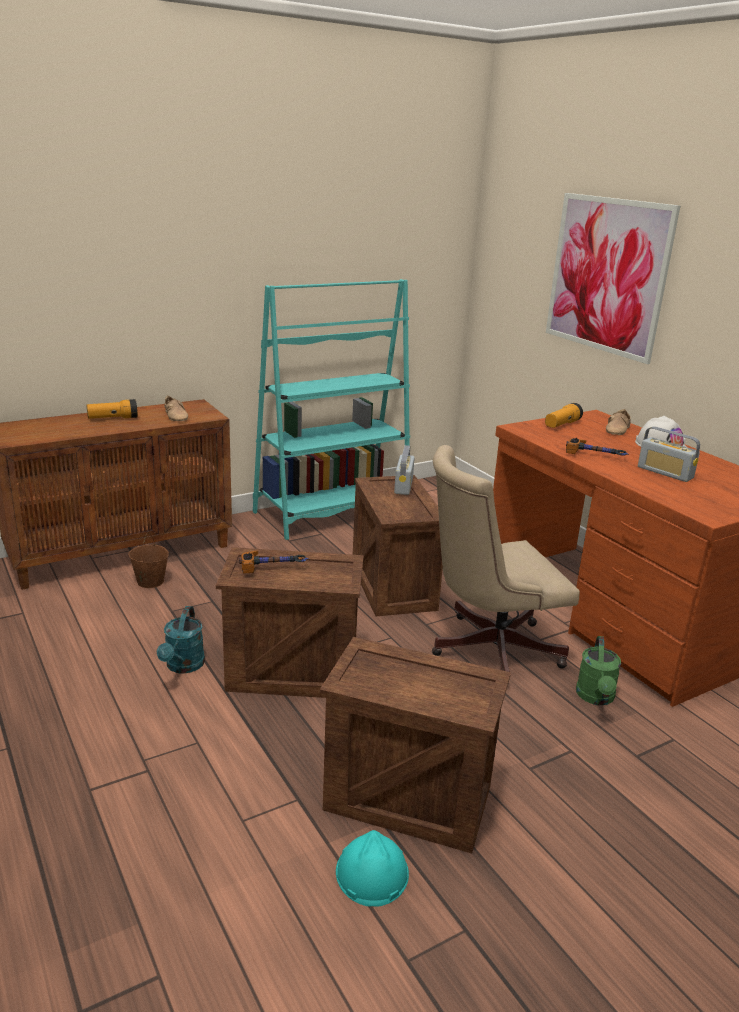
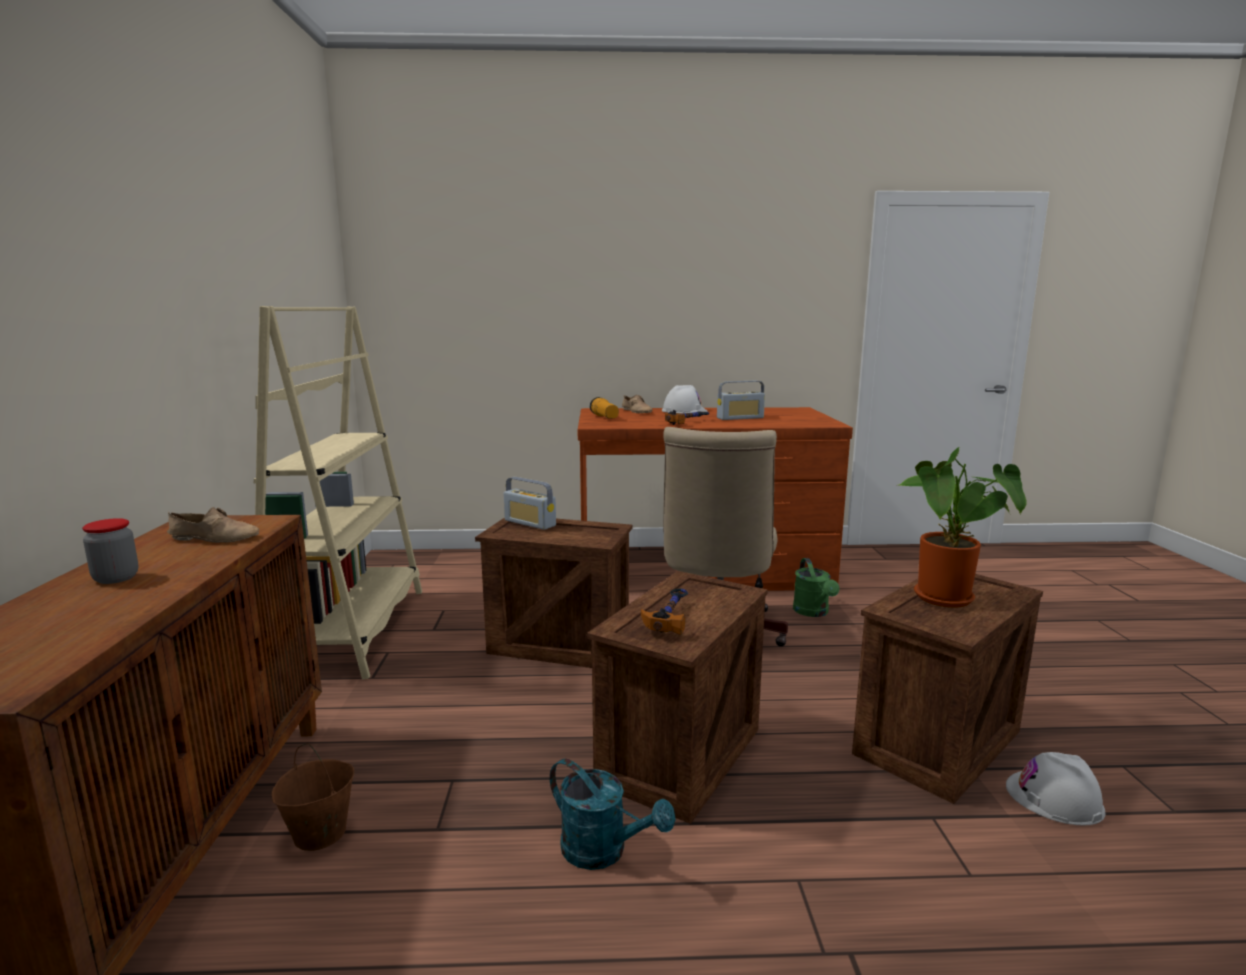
camera: 60 degrees left, 10 degrees down
flashlight [86,399,138,419] -> jar [82,518,138,584]
turquoise bookcase [253,279,410,540] -> beige bookcase [254,306,422,680]
turquoise hard hat [336,830,409,907] -> white hard hat [1006,752,1105,825]
picture [546,193,680,364] -> none
green watering can [576,636,621,705] -> green watering can turned 45 degrees clockwise [793,558,840,617]
none -> potted plant [899,447,1026,608]

